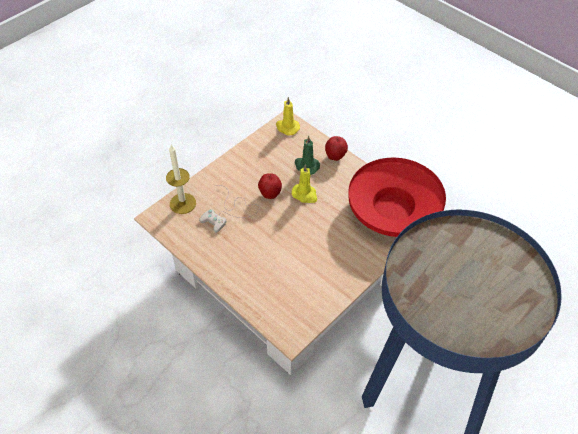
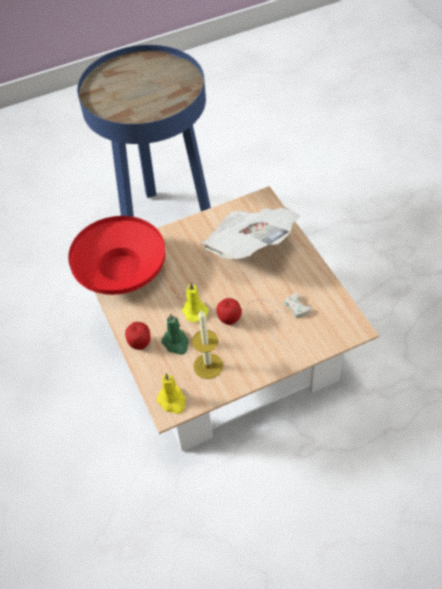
camera: 155 degrees left, 0 degrees up
candle [166,145,196,214] -> candle moved to [192,309,223,379]
none -> newspaper [200,207,300,259]

